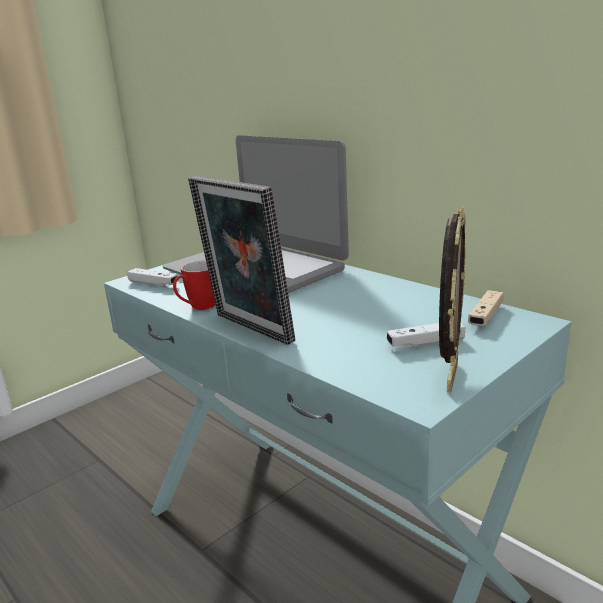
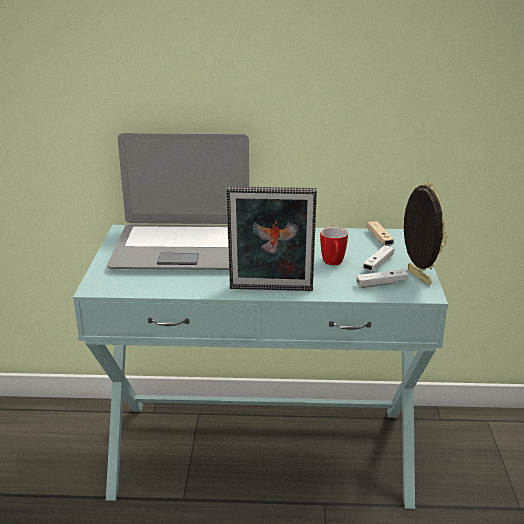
camera: 45 degrees left, 5 degrees up
white game controller [127,268,179,286] -> white game controller moved to [356,269,408,288]
mug [173,260,216,310] -> mug moved to [320,227,348,265]

